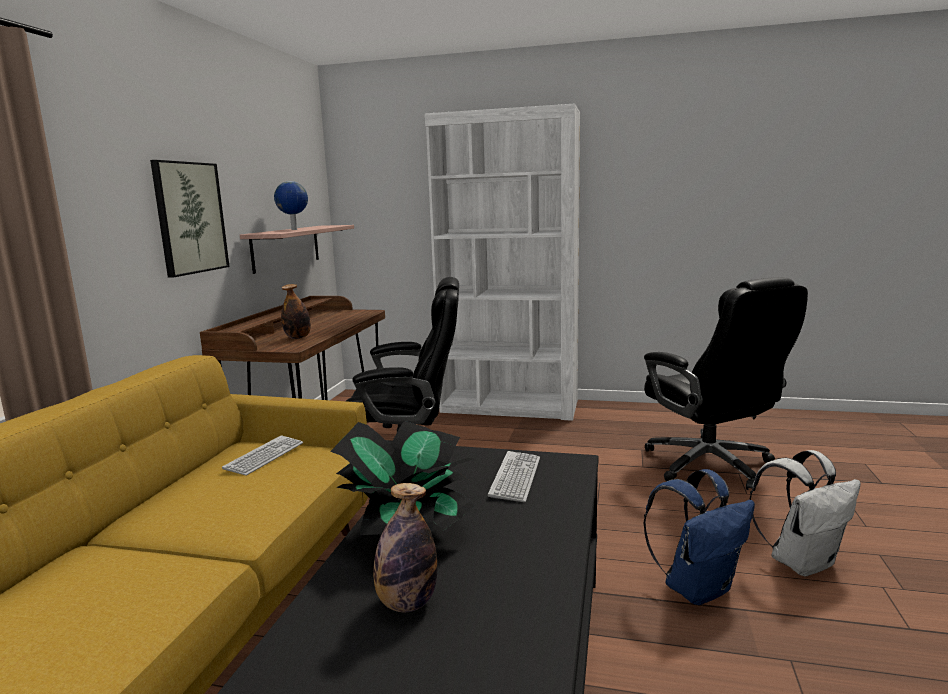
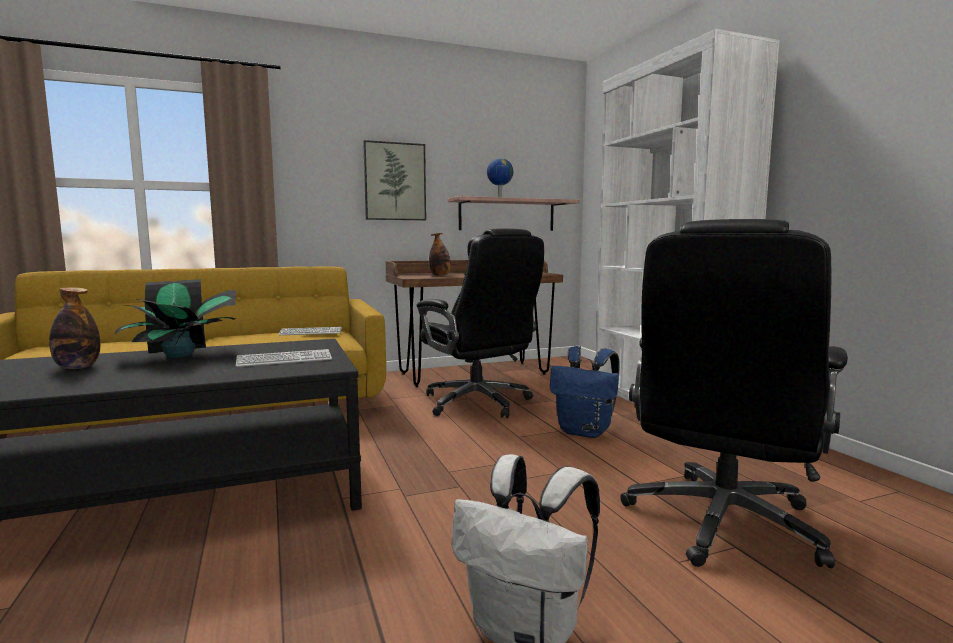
camera: 55 degrees right, 5 degrees down
blue backpack [643,469,755,605] -> blue backpack moved to [550,346,620,438]

